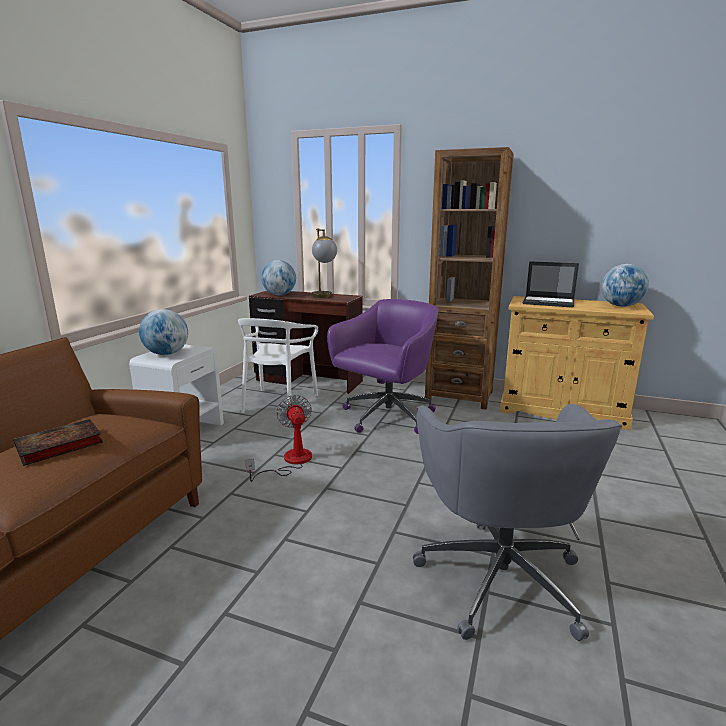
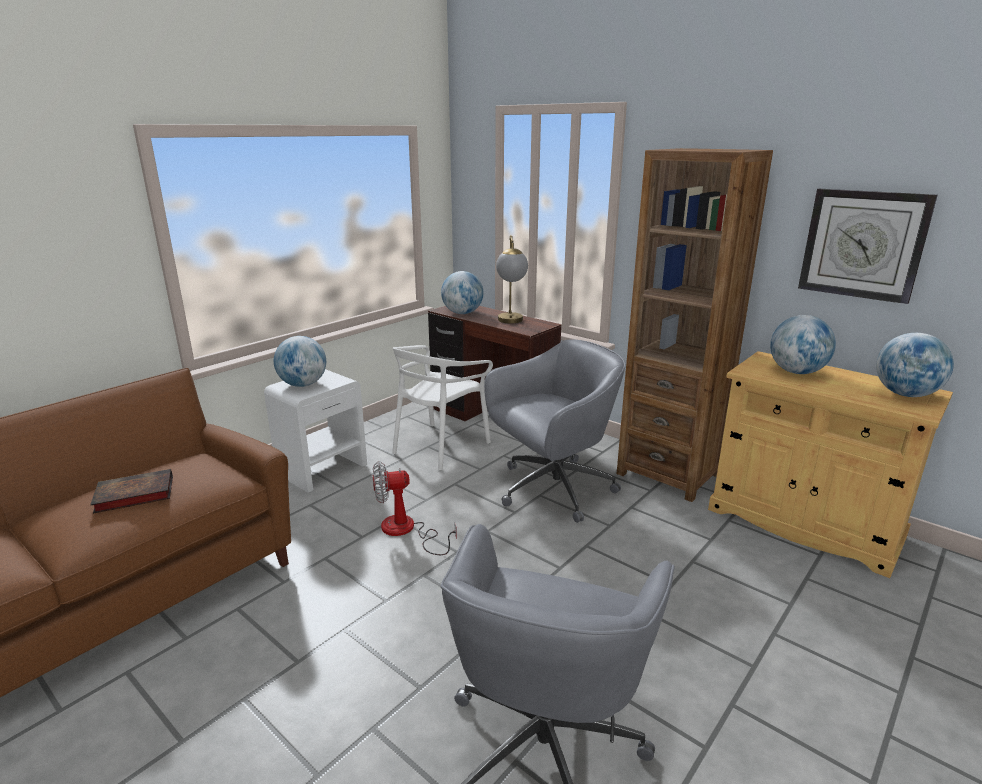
camera: 20 degrees right, 5 degrees up
fan [245,395,312,482] -> fan turned 105 degrees counterclockwise [373,461,457,555]
purple office chair [327,299,439,434] -> grey office chair [484,339,625,523]
laptop [523,261,579,308] -> globe [770,315,836,374]
none -> wall clock [798,189,938,304]

